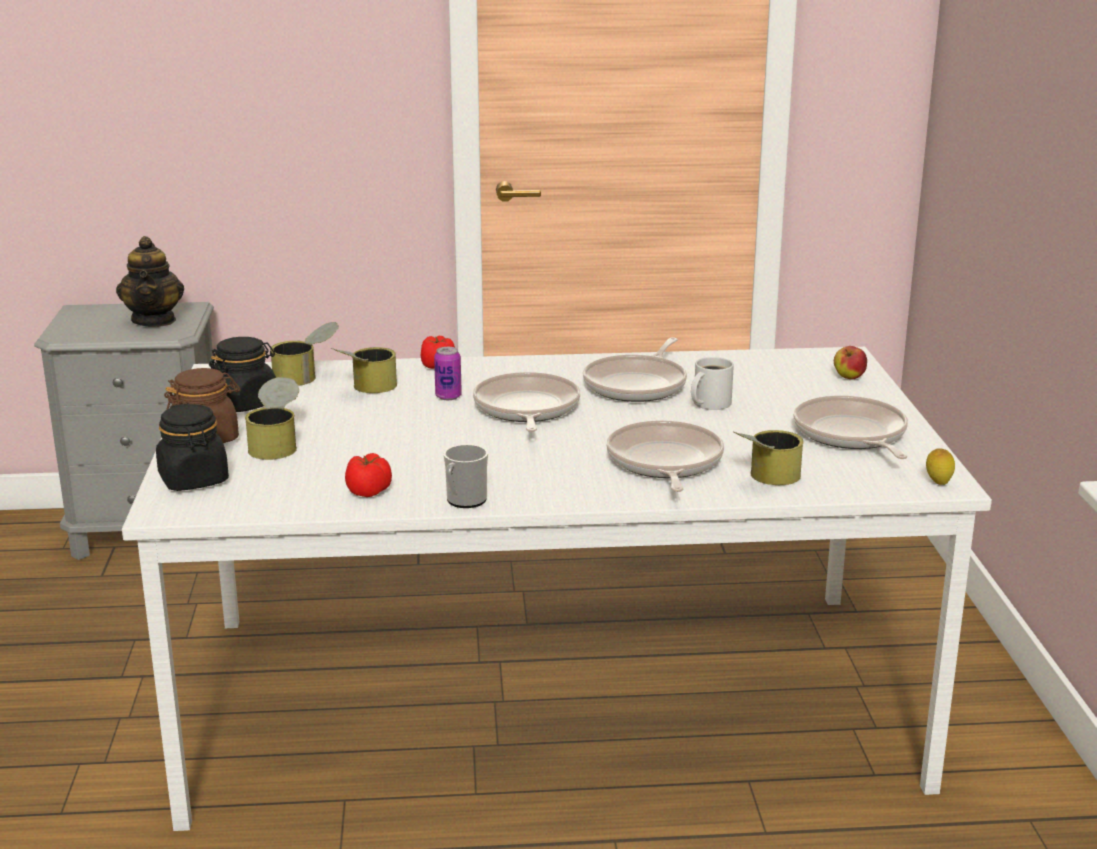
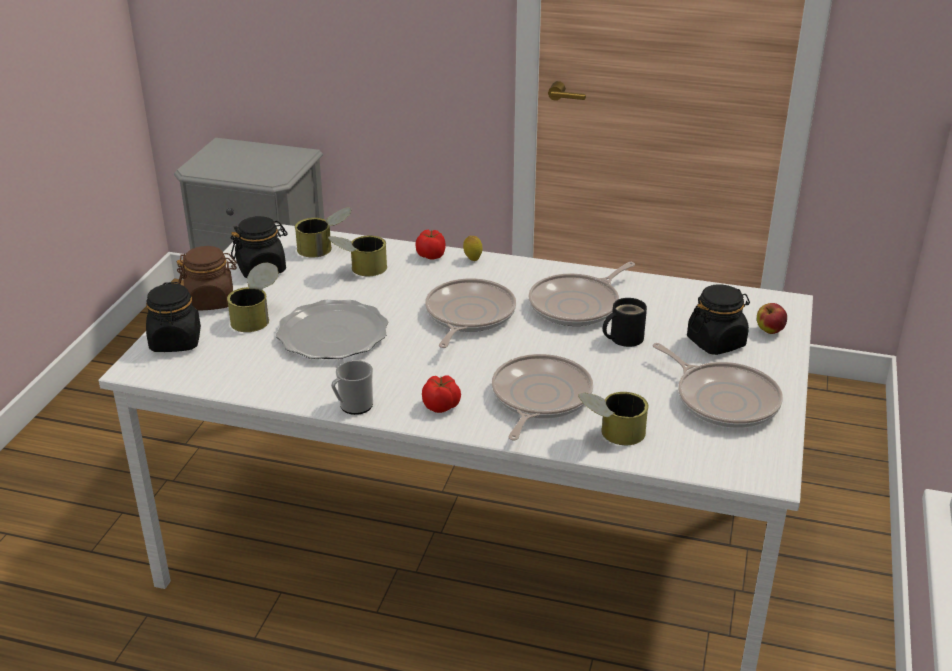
camera: 20 degrees right, 10 degrees up
teapot [116,236,184,327] -> none
tomato [345,453,392,497] -> tomato moved to [422,375,461,413]
can [434,347,462,400] -> none
white mug [691,357,734,410] -> black mug [603,298,647,347]
frying pan [793,396,908,459] -> frying pan turned 135 degrees clockwise [652,343,783,428]
lemon [926,448,955,485] -> lemon moved to [463,236,483,261]
none -> plate [276,300,388,359]
none -> black jar [687,284,750,355]

